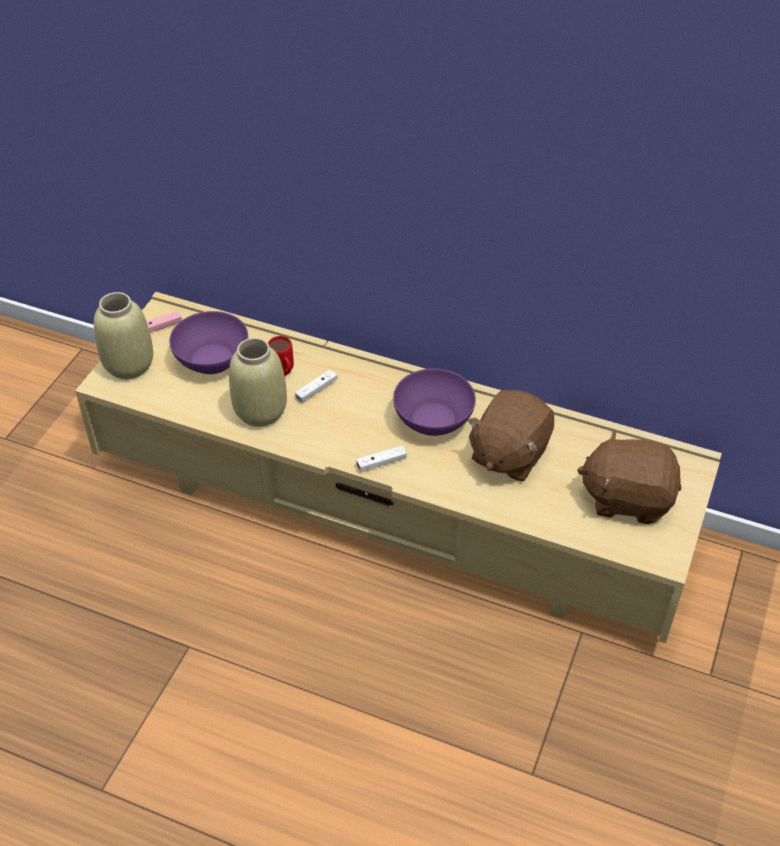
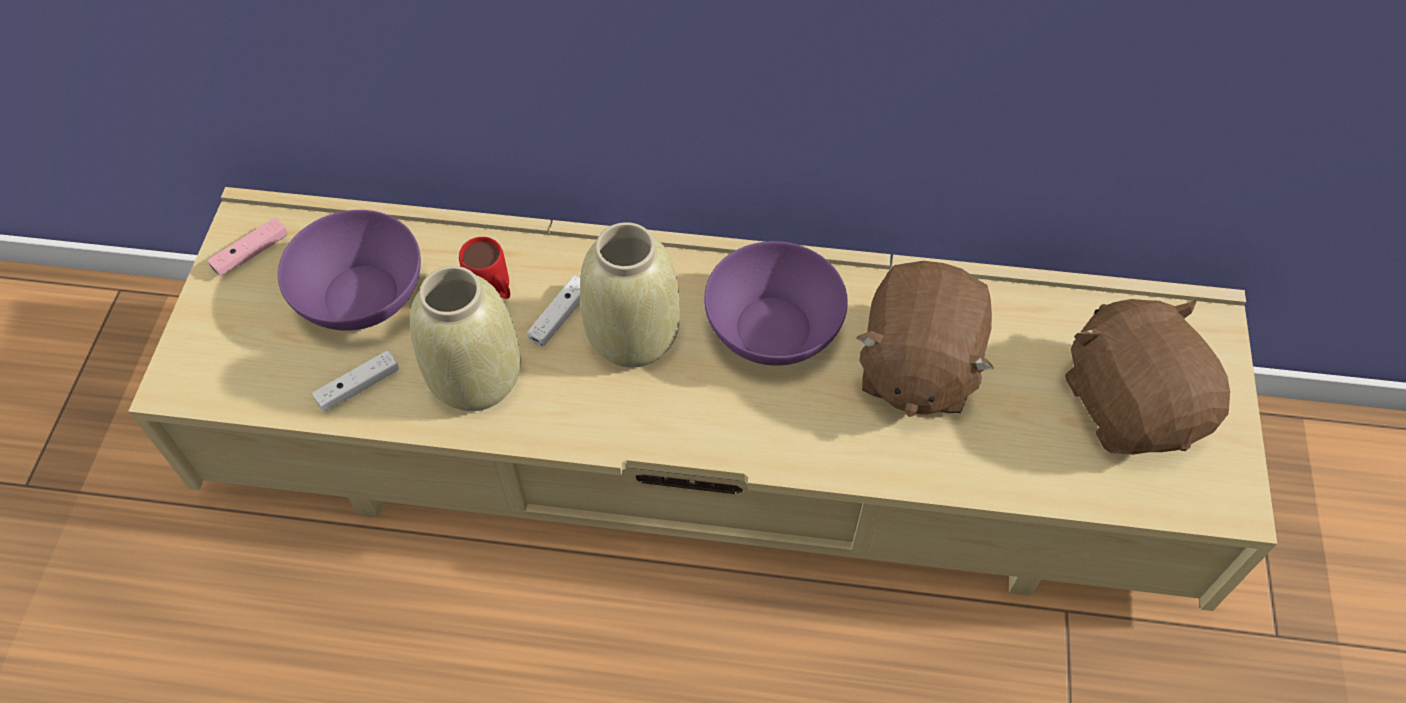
camera: 15 degrees left, 10 degrees up
beige vase [94,292,153,379] -> beige vase moved to [580,222,680,368]
white game controller [356,446,407,471] -> white game controller moved to [312,350,399,411]
brown plush toy [577,429,682,524] -> brown plush toy turned 75 degrees clockwise [1065,299,1230,455]

